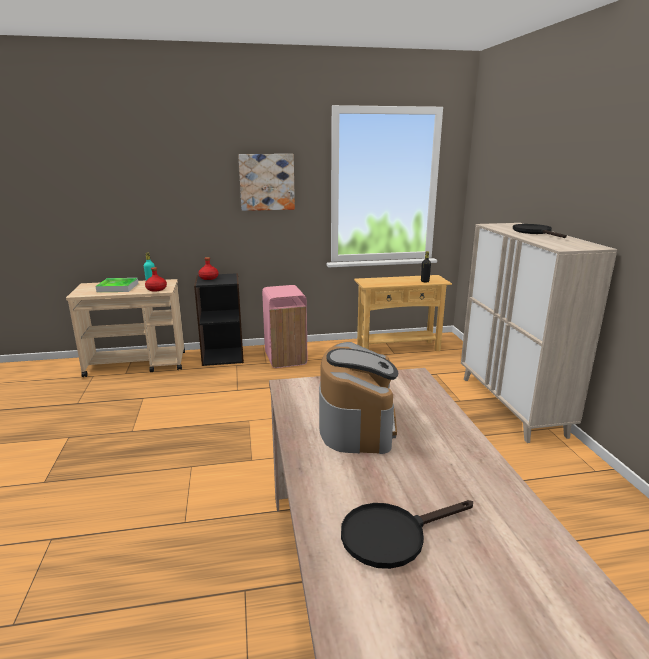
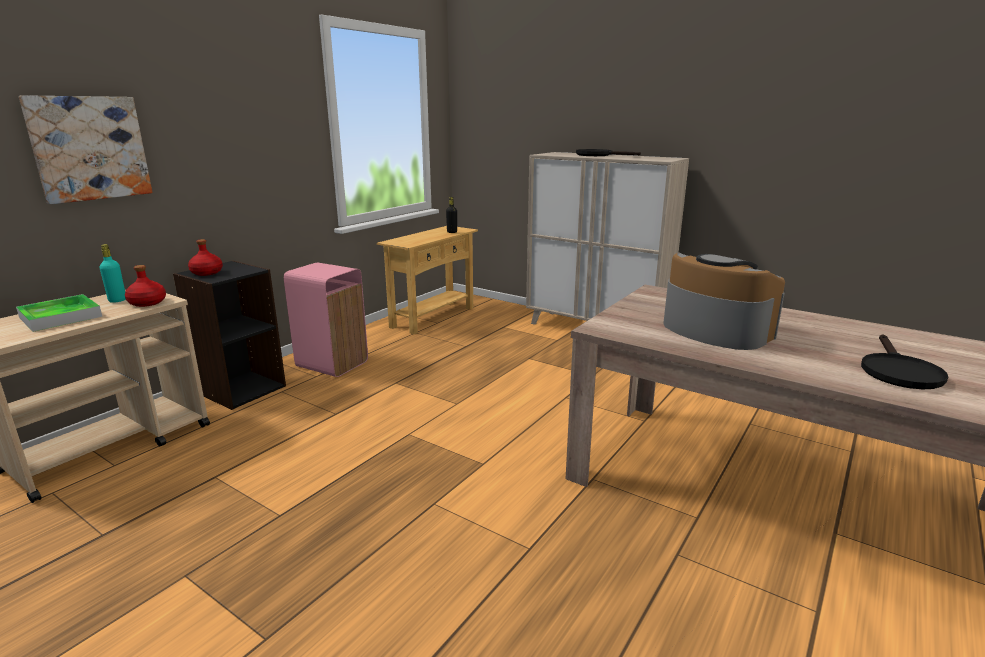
camera: 45 degrees left, 0 degrees up
picture [238,154,295,211] -> picture moved to [19,95,152,204]

